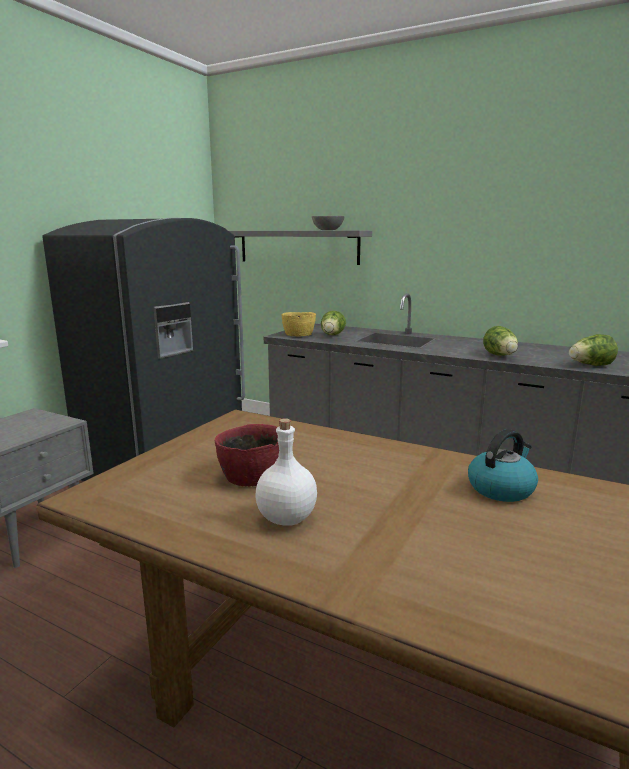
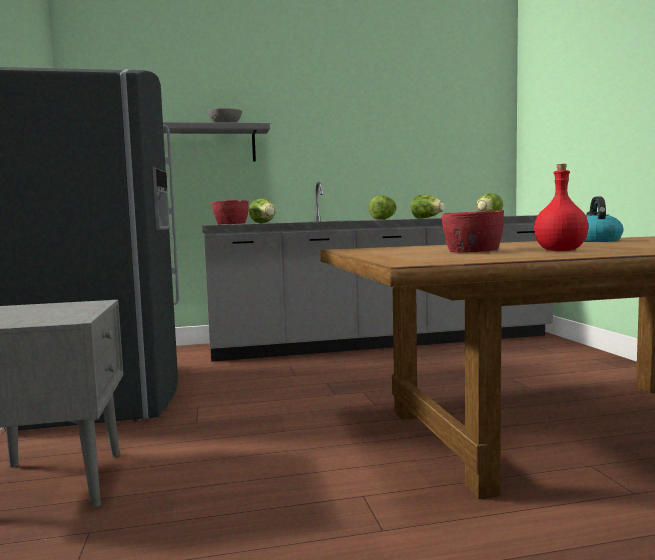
camera: 40 degrees left, 10 degrees down
white bottle [255,418,317,526] -> red bottle [534,164,588,251]
yellow bowl [281,312,316,337] -> red bowl [212,200,249,225]
none -> lettuce [369,195,396,220]

